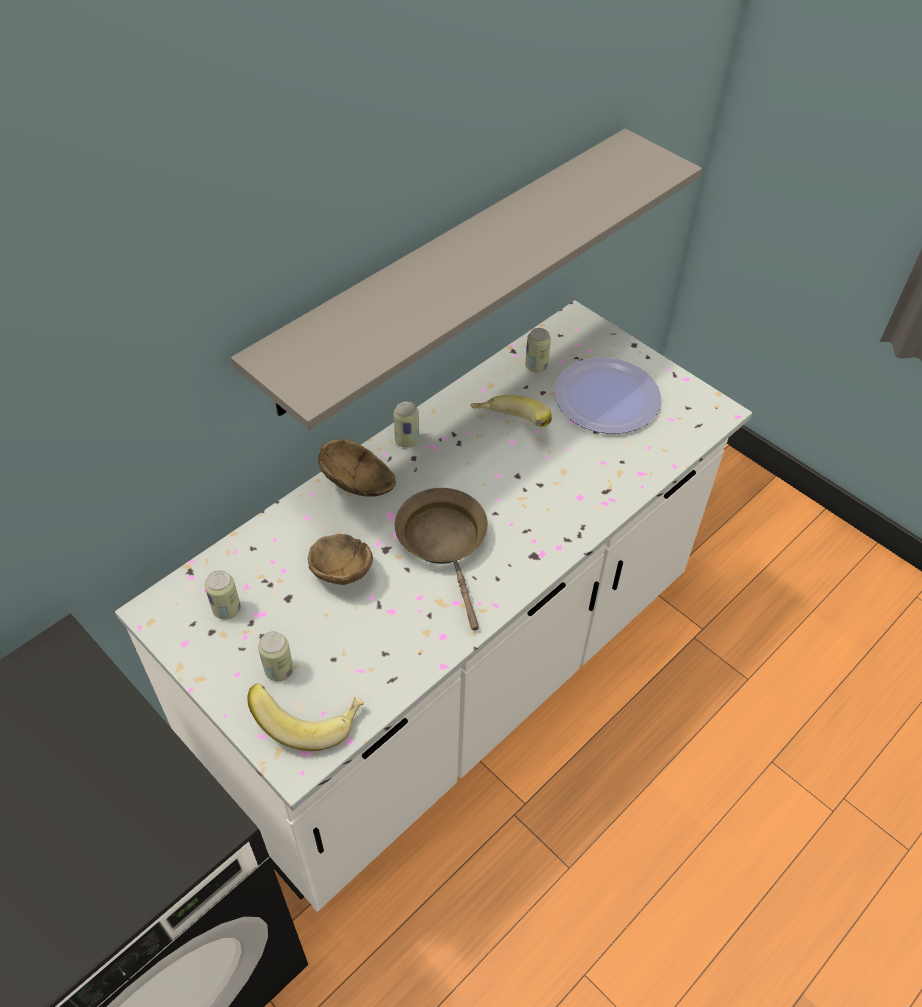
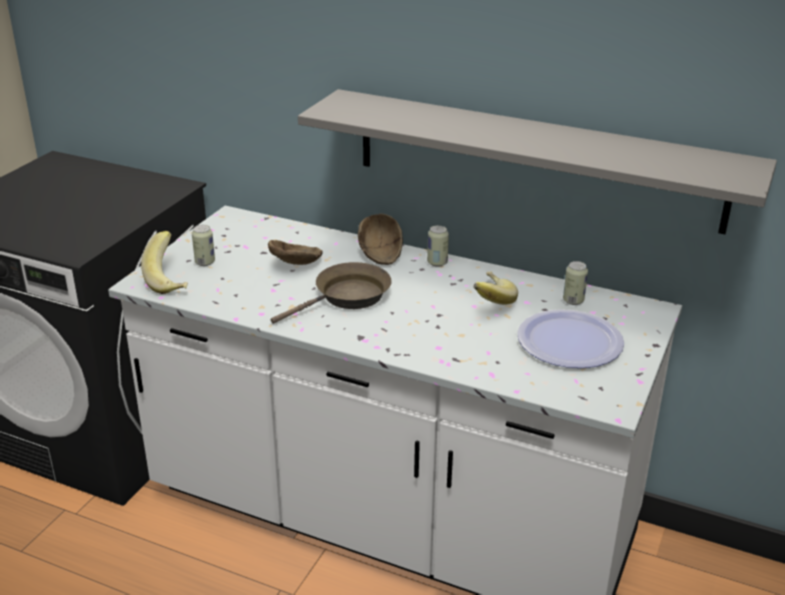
camera: 70 degrees right, 20 degrees down
can [205,571,241,620] -> none

